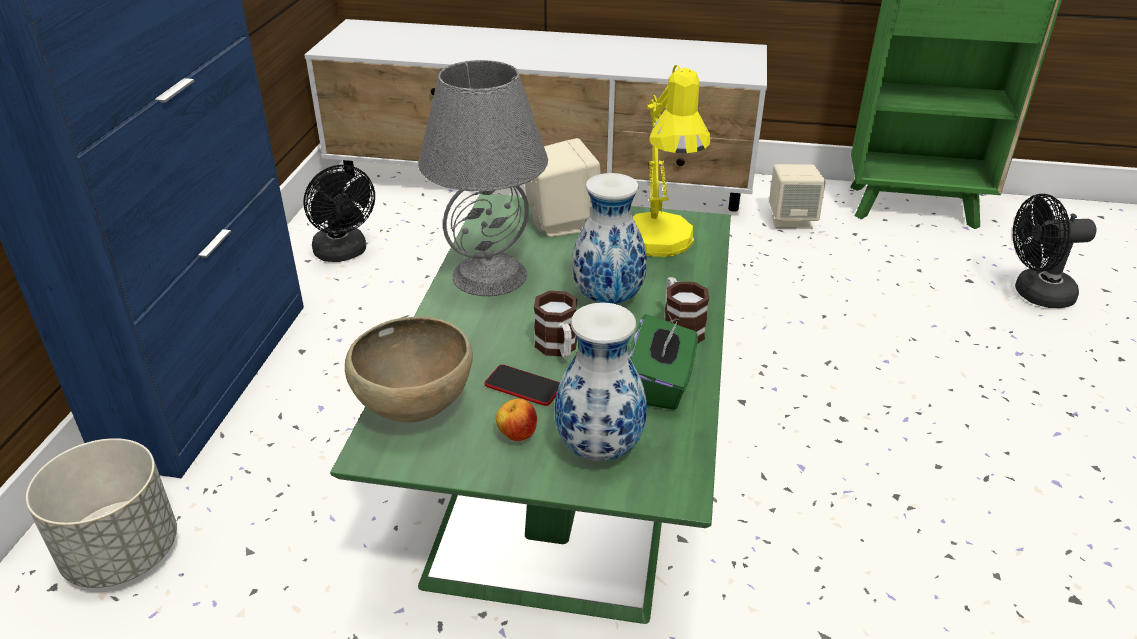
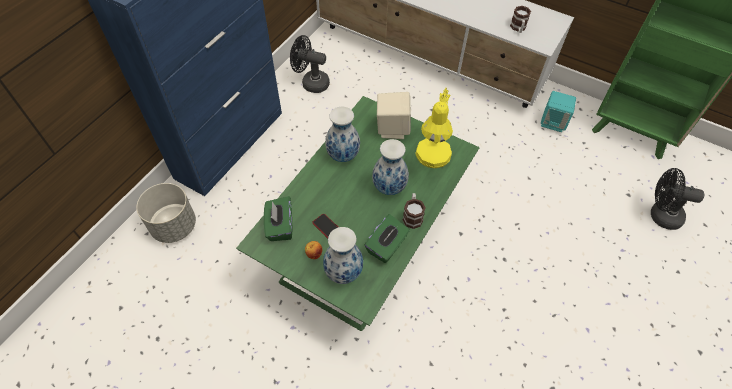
camera: 20 degrees right, 20 degrees up
black fan [303,165,375,262] -> black fan turned 120 degrees clockwise [290,35,330,93]
brown bowl [345,317,473,422] -> green tissue box [264,196,292,241]
grey table lamp [418,60,548,296] -> vase [325,107,360,162]
mug [534,291,578,358] -> mug moved to [510,6,531,33]
beige speaker [769,164,826,229] -> turquoise speaker [541,91,576,132]

